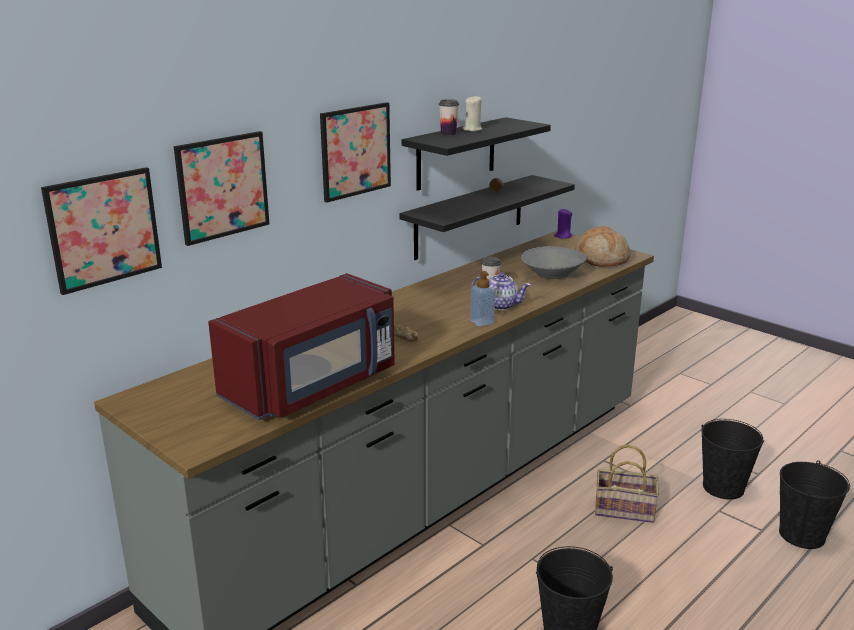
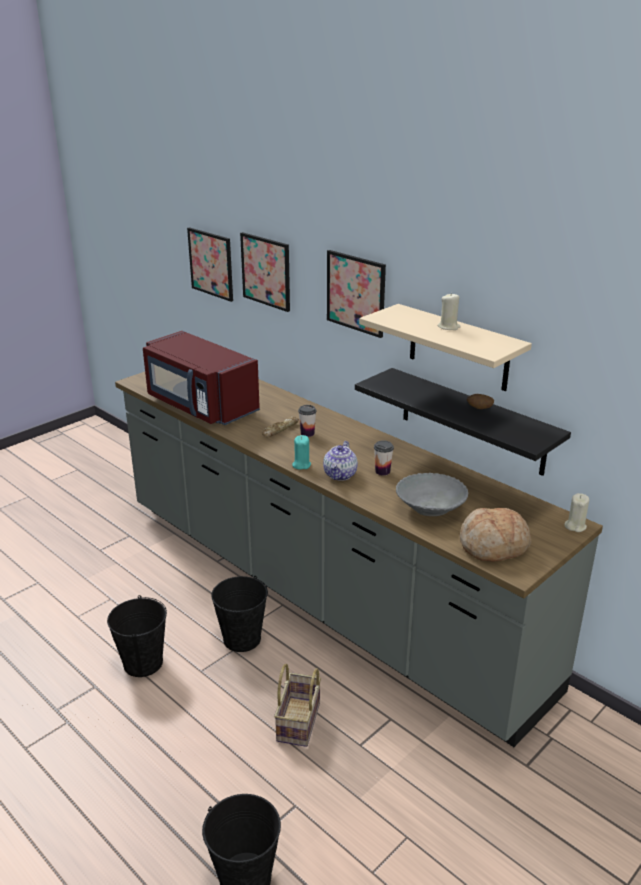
camera: 90 degrees right, 5 degrees up
black shelf [402,117,551,191] -> beige shelf [359,304,532,391]
cup [439,99,459,135] -> cup moved to [298,405,317,437]
soap dispenser [470,271,495,327] -> turquoise candle [292,435,311,470]
purple candle [554,209,572,239] -> beige candle [565,493,589,532]
black bucket [701,419,765,500] -> black bucket moved to [211,576,268,652]

